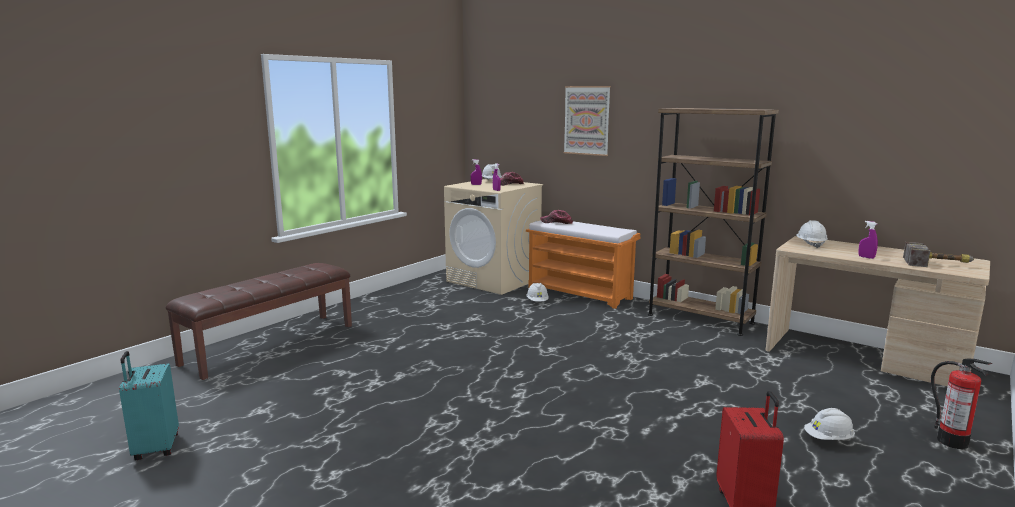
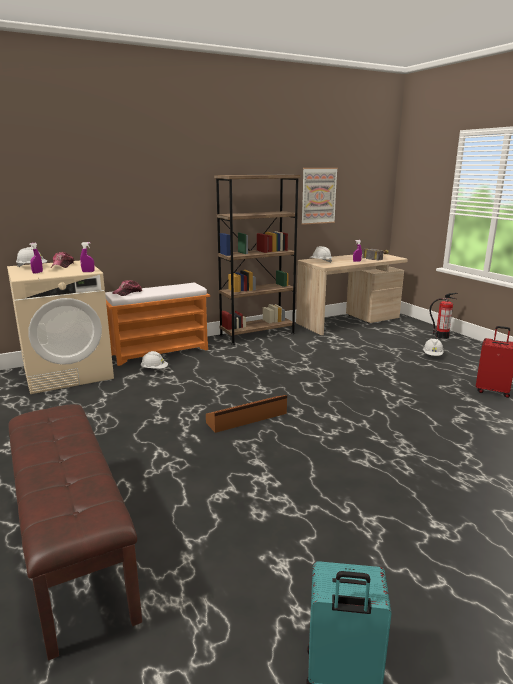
camera: 65 degrees left, 5 degrees up
picture [564,86,611,156] -> picture moved to [301,168,338,225]
none -> brown storage box [206,395,287,433]

